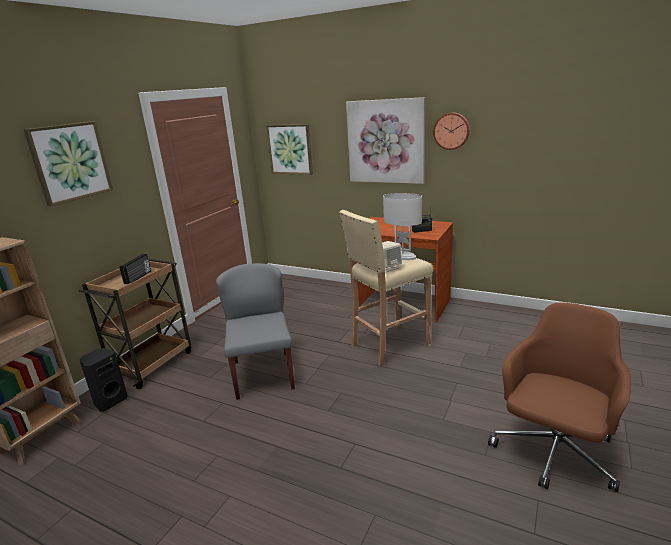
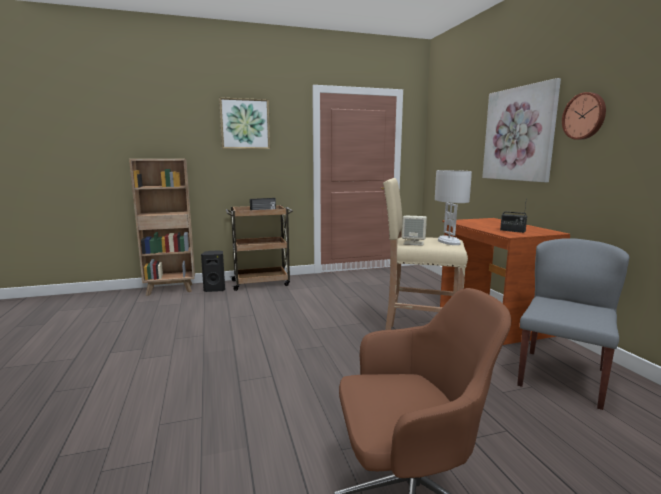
camera: 45 degrees right, 10 degrees down
grey chair [216,263,295,400] -> grey chair moved to [517,238,629,410]
picture [266,124,313,175] -> none

